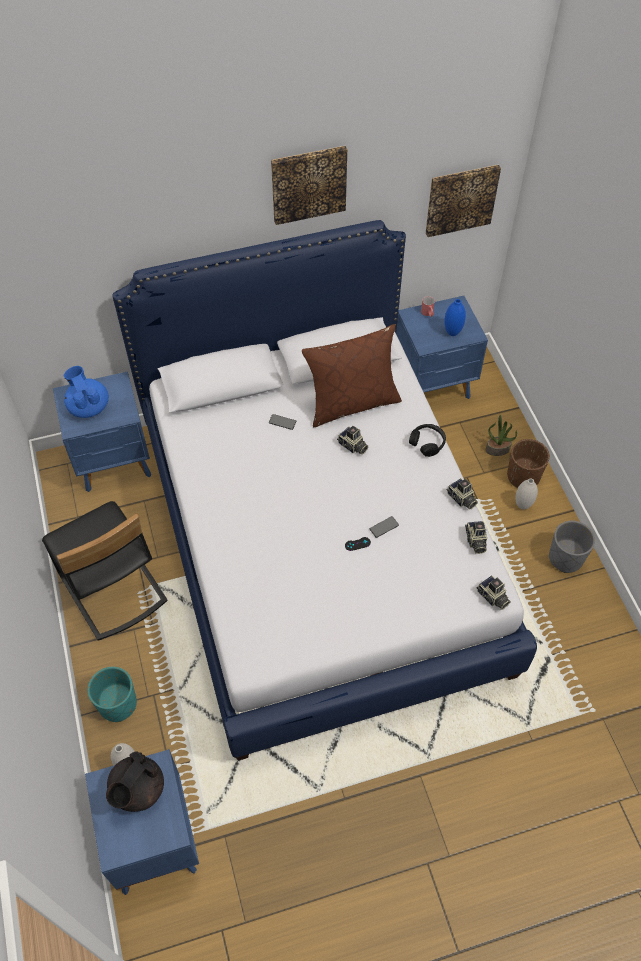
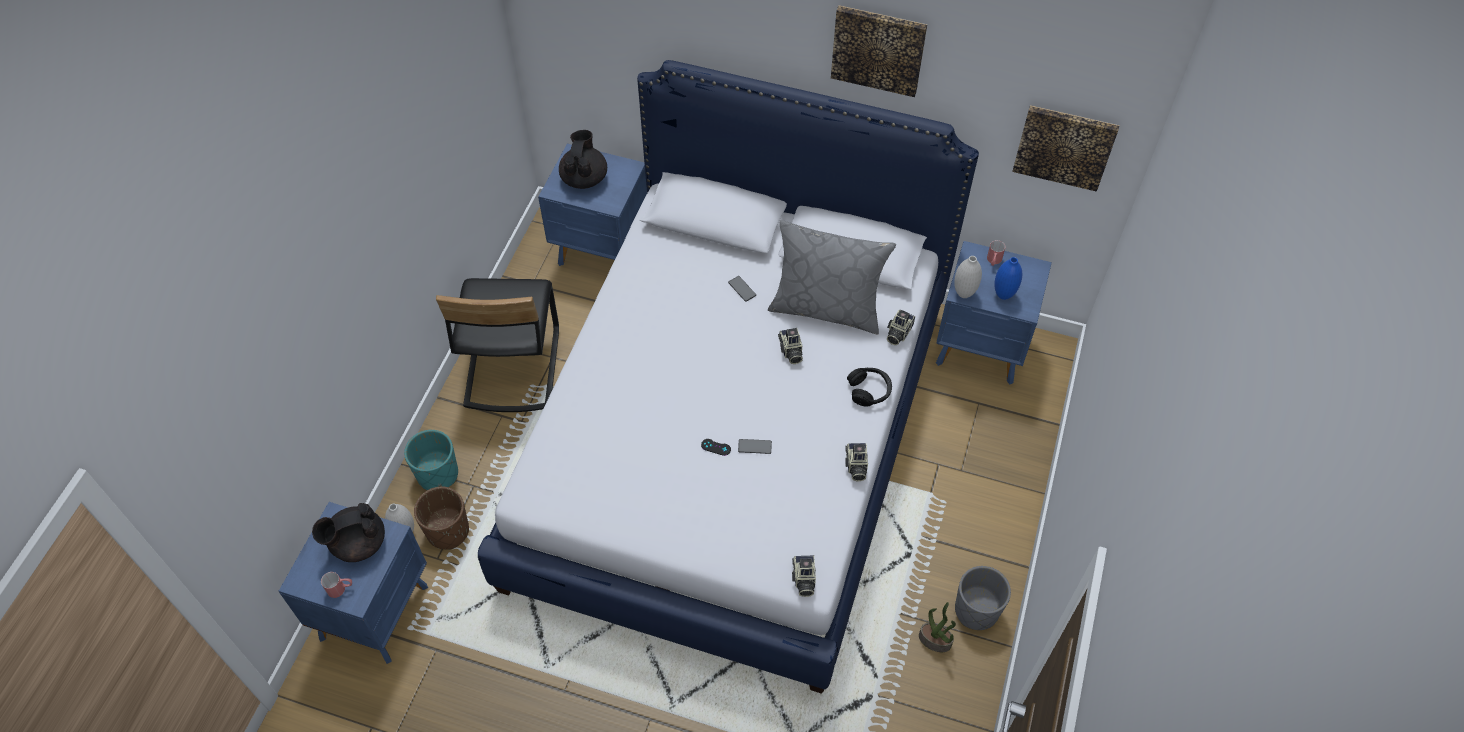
camera: 35 degrees right, 0 degrees up
blue teapot [64,366,109,418] -> black teapot [559,130,607,189]
brown pillow [302,324,402,427] -> grey pillow [768,220,896,335]
camera [465,521,487,554] -> camera moved to [887,309,915,345]
potted plant [486,414,517,456] -> potted plant moved to [919,602,956,652]
brown planter [507,439,550,487] -> brown planter moved to [414,486,469,550]
white vase [515,478,538,510] -> white vase moved to [954,256,982,298]
none -> red mug [321,572,352,598]

